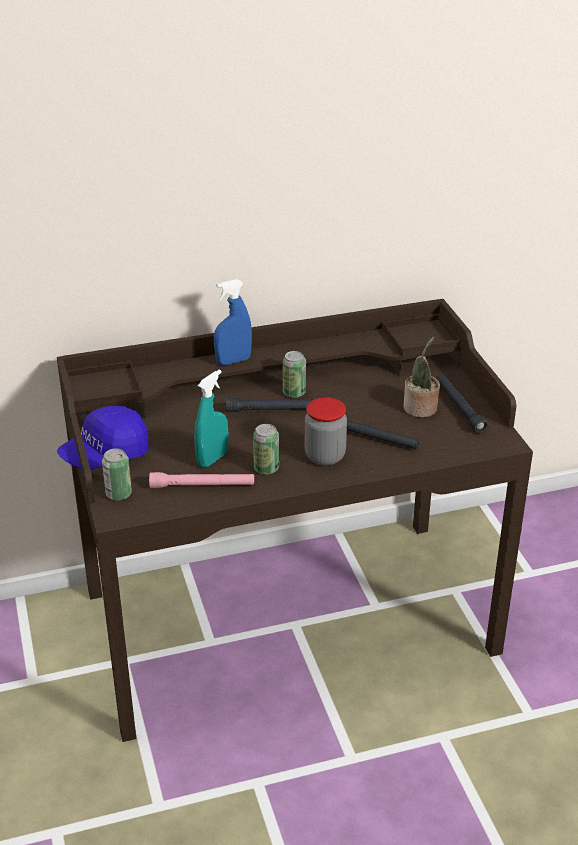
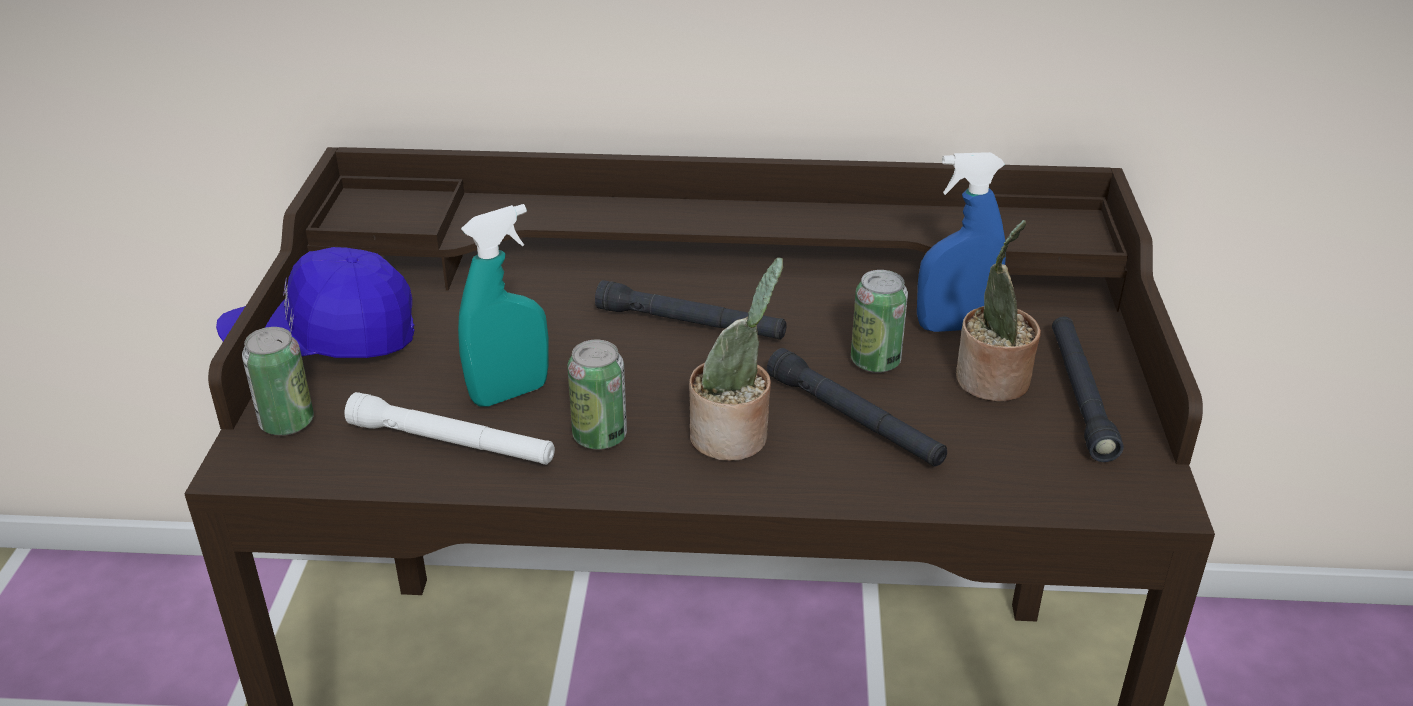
camera: 20 degrees right, 0 degrees up
pink flashlight [149,472,254,488] -> white flashlight [344,392,555,465]
blue spray bottle [214,279,252,365] -> blue spray bottle moved to [917,152,1006,332]
can [283,351,306,398] -> can moved to [851,270,908,373]
jar [305,397,347,466] -> potted plant [689,257,783,461]

